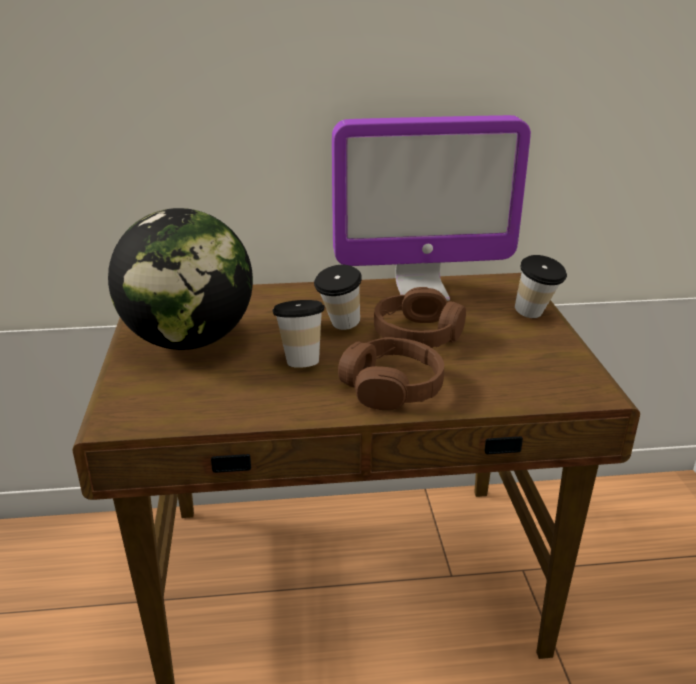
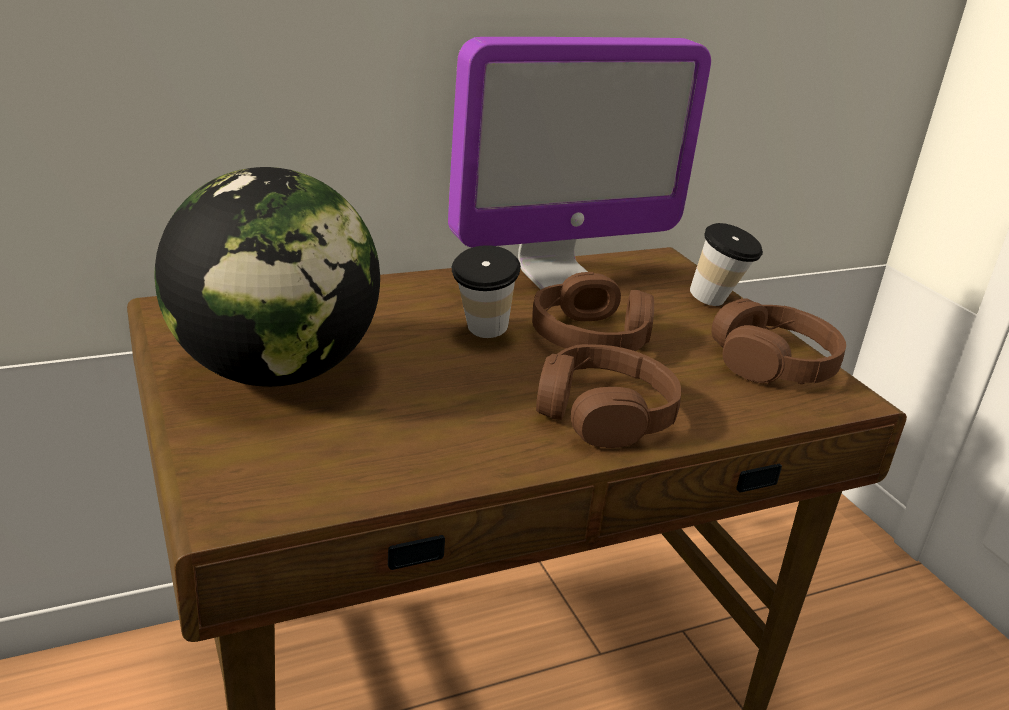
camera: 20 degrees left, 0 degrees up
cup [272,300,325,368] -> none
none -> brown headphones [711,298,846,384]

